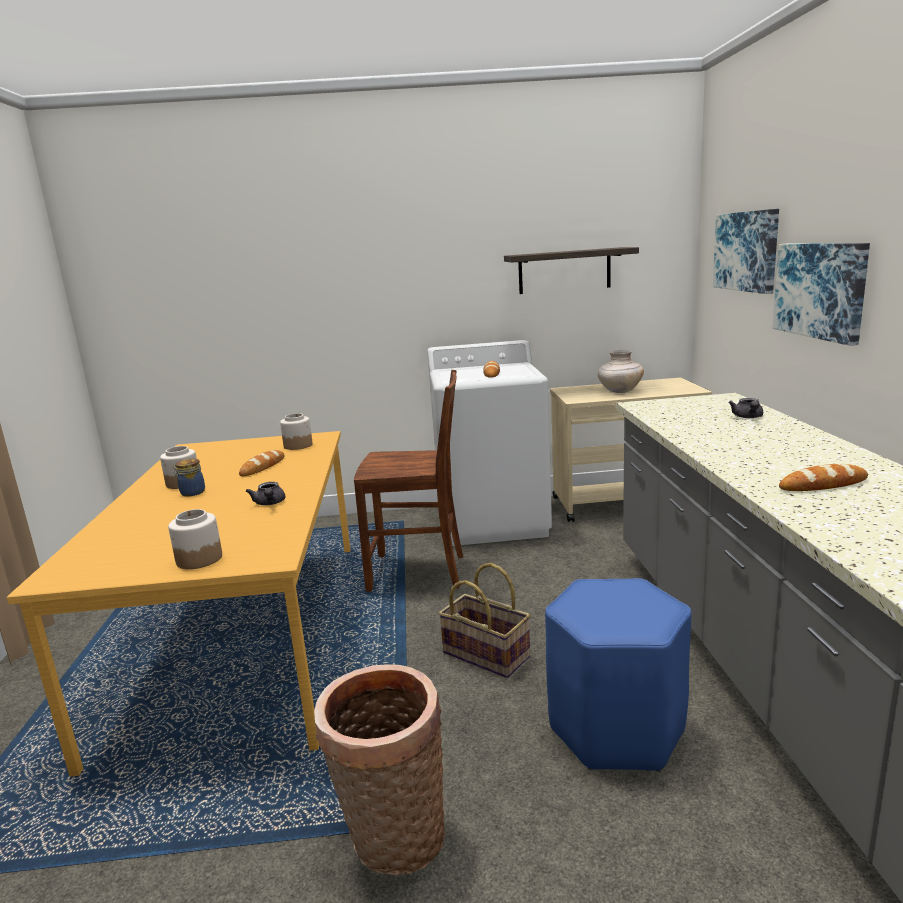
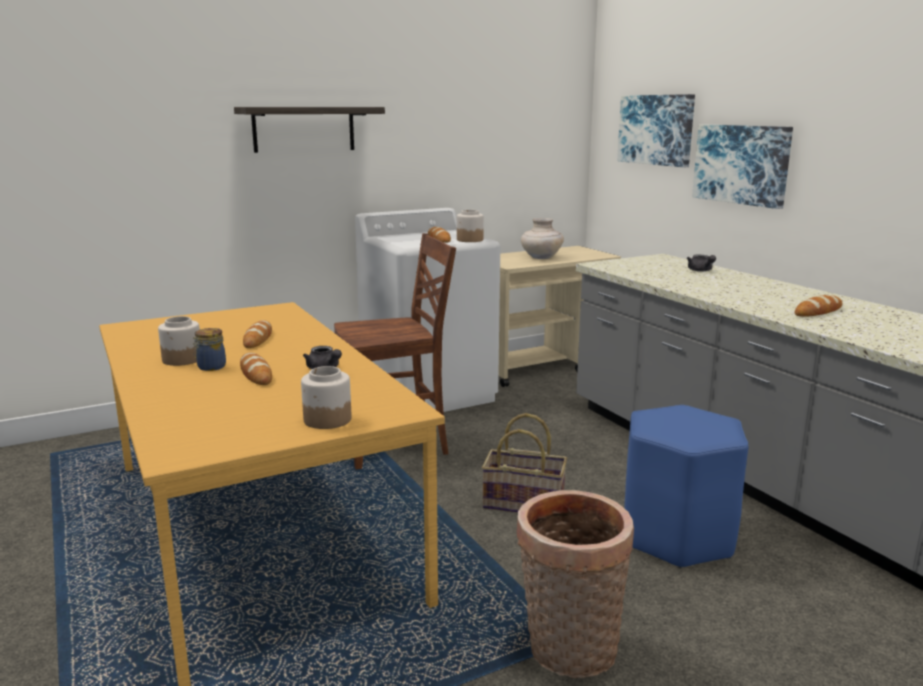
camera: 25 degrees left, 0 degrees up
jar [280,413,313,450] -> jar moved to [457,210,484,242]
shelf [504,247,639,294] -> shelf moved to [234,107,385,153]
none -> bread [240,352,272,385]

